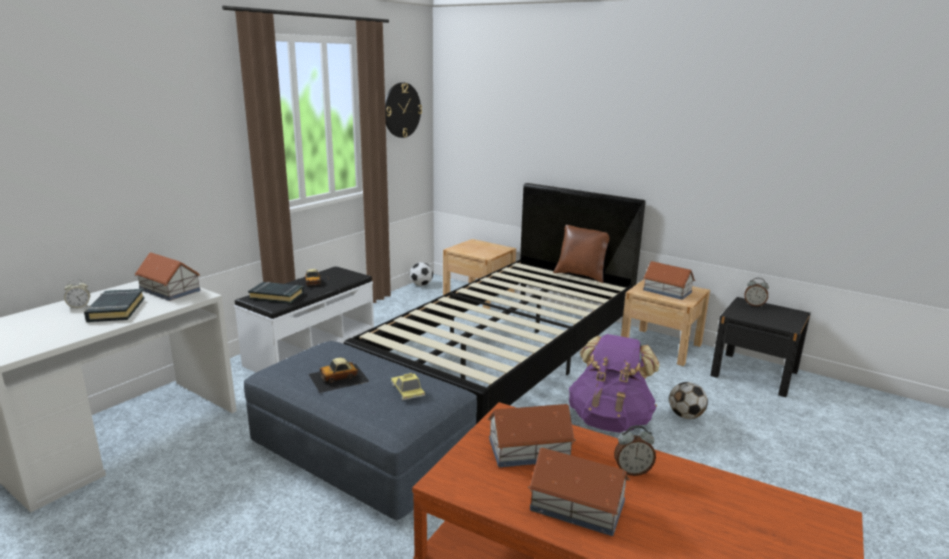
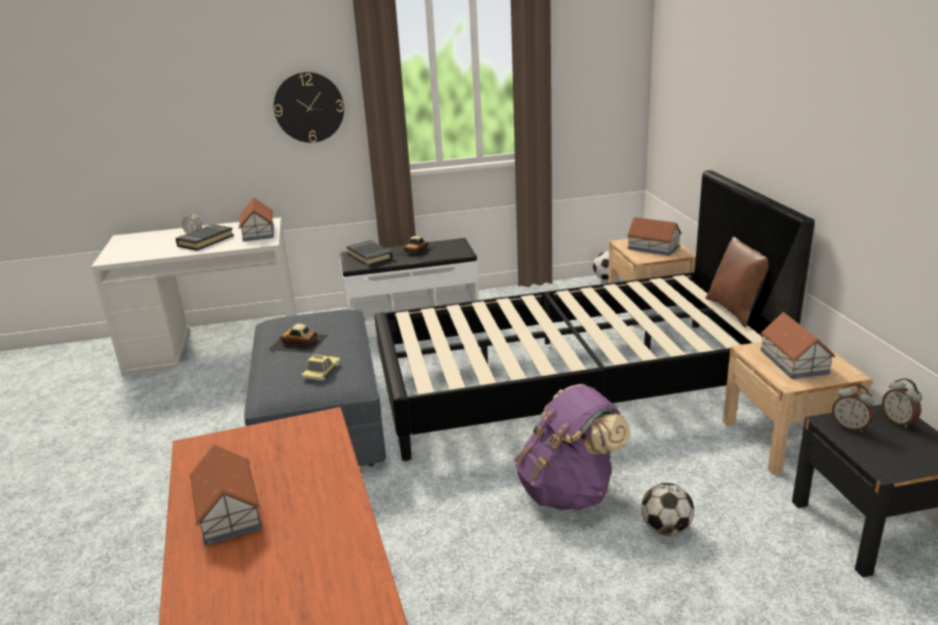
camera: 45 degrees right, 5 degrees up
wall clock [385,82,422,138] -> wall clock moved to [274,72,344,143]
toy house [488,404,576,467] -> toy house moved to [627,217,682,256]
alarm clock [614,425,656,476] -> alarm clock moved to [832,384,874,432]

